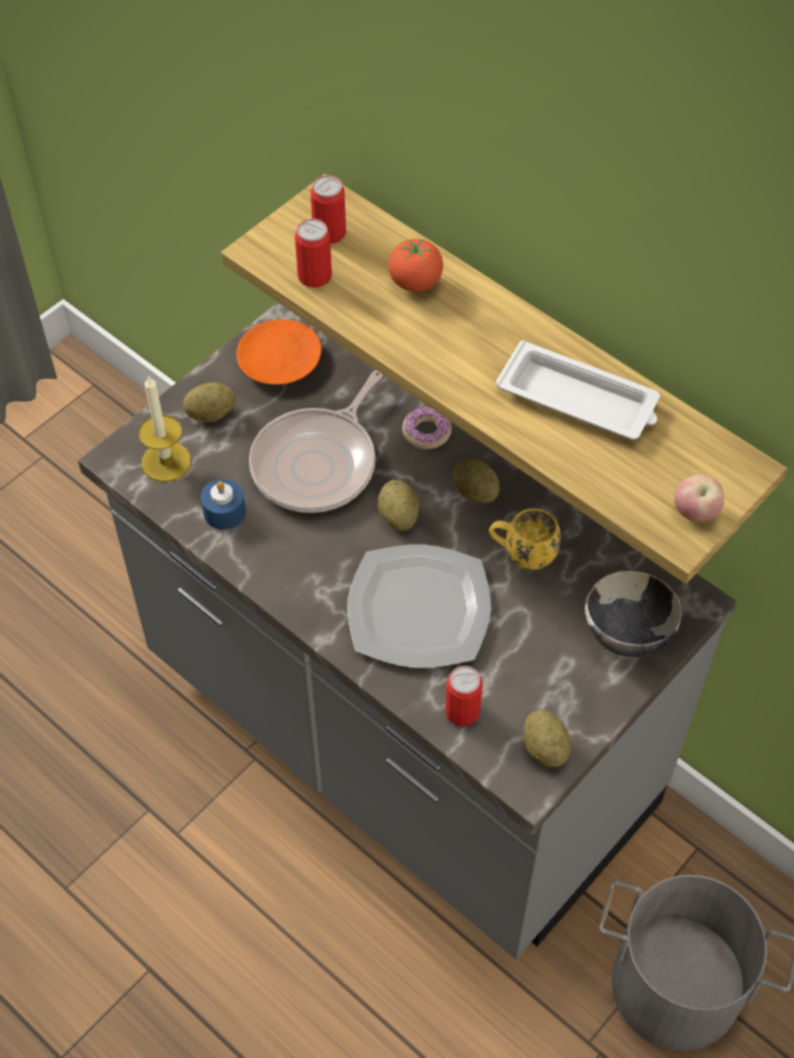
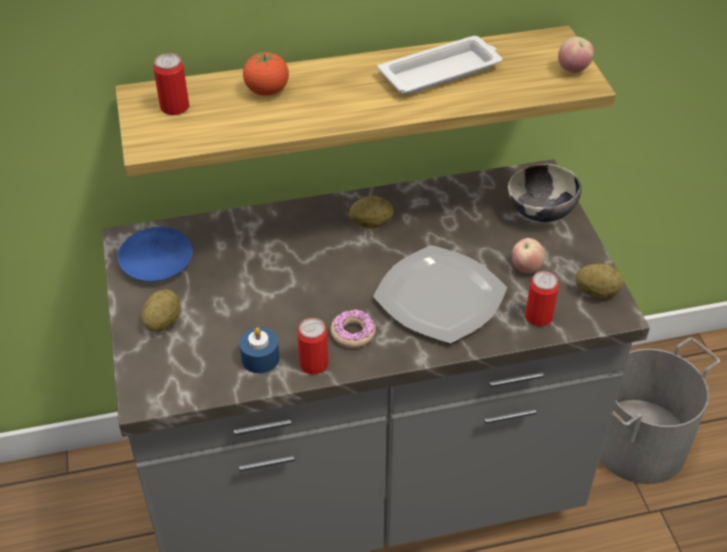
camera: 55 degrees left, 10 degrees down
candle [139,375,191,482] -> none
orange plate [237,319,322,385] -> blue plate [118,227,193,282]
frying pan [249,370,383,513] -> none
can [295,219,332,287] -> can moved to [297,318,328,375]
potato [378,480,419,531] -> none
donut [402,407,452,449] -> donut moved to [330,309,376,348]
yellow mug [489,508,561,570] -> none
none -> apple [512,238,545,273]

